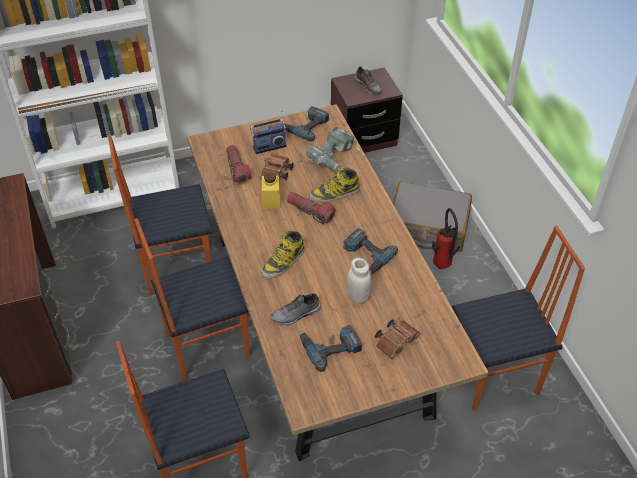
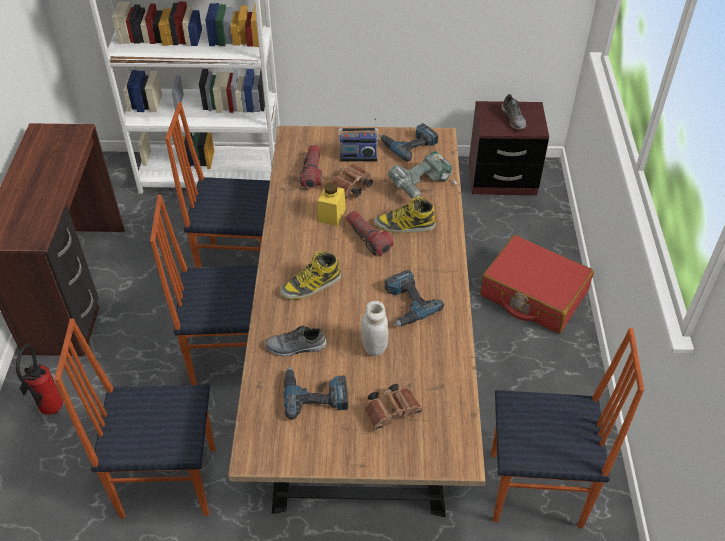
camera: 20 degrees right, 0 degrees up
grey suitcase [393,182,472,252] -> red suitcase [480,235,594,334]
fire extinguisher [432,208,460,269] -> fire extinguisher moved to [16,344,63,415]

